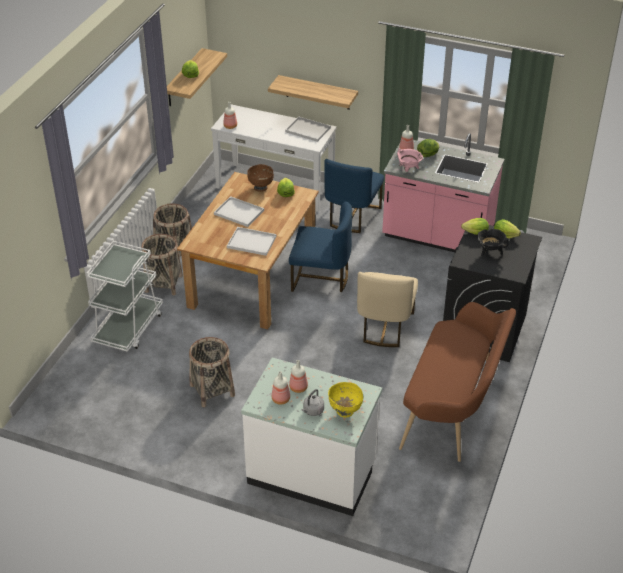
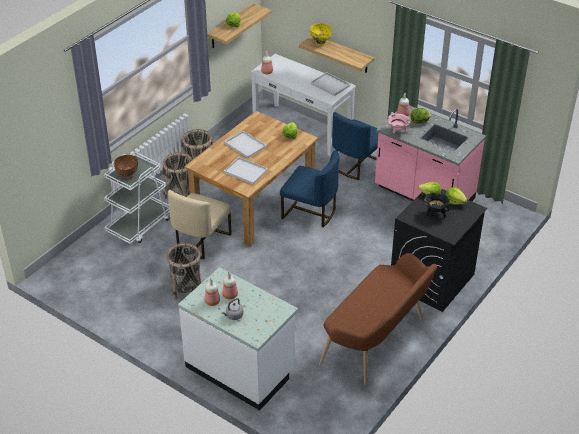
camera: 15 degrees right, 0 degrees up
brown bowl [247,164,274,192] -> brown bowl moved to [114,155,138,180]
yellow bowl [328,382,363,418] -> yellow bowl moved to [310,23,332,46]
beige chair [357,272,418,347] -> beige chair moved to [168,190,232,259]

